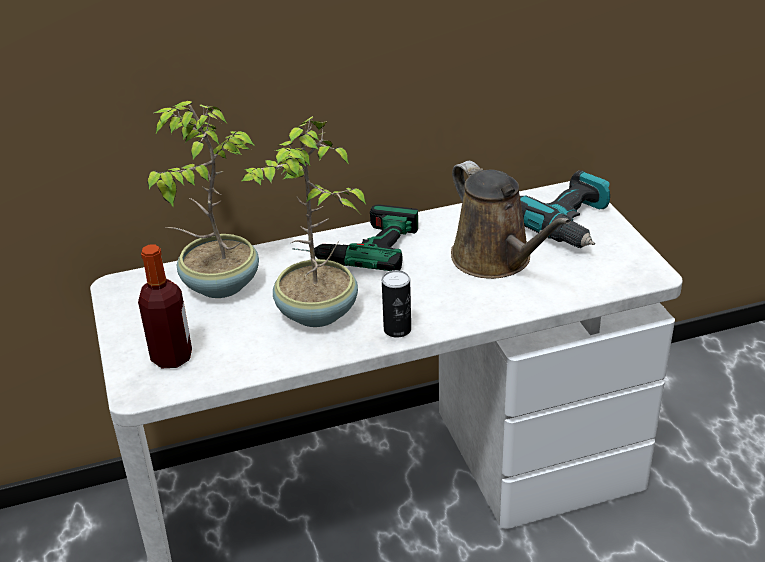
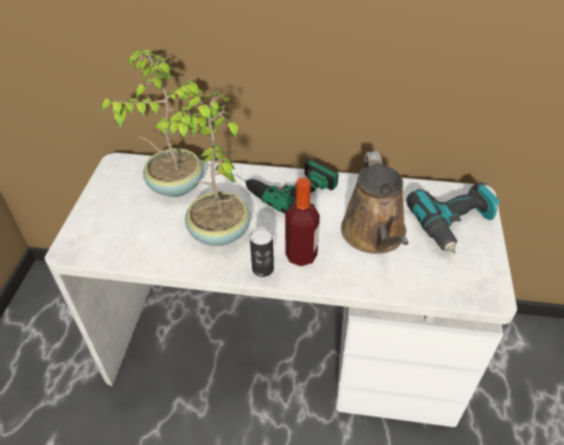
camera: 25 degrees right, 10 degrees up
bottle [138,244,192,368] -> bottle moved to [285,177,320,266]

